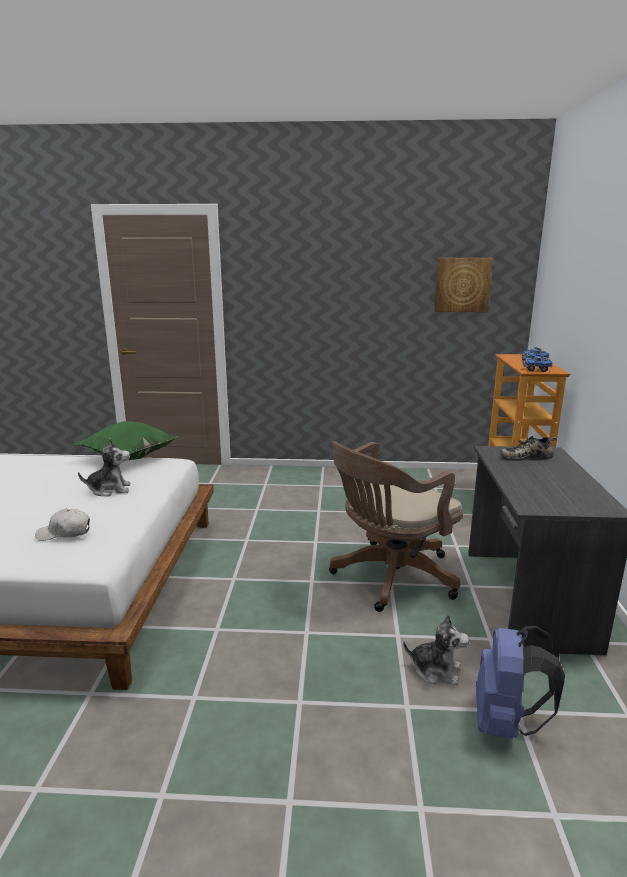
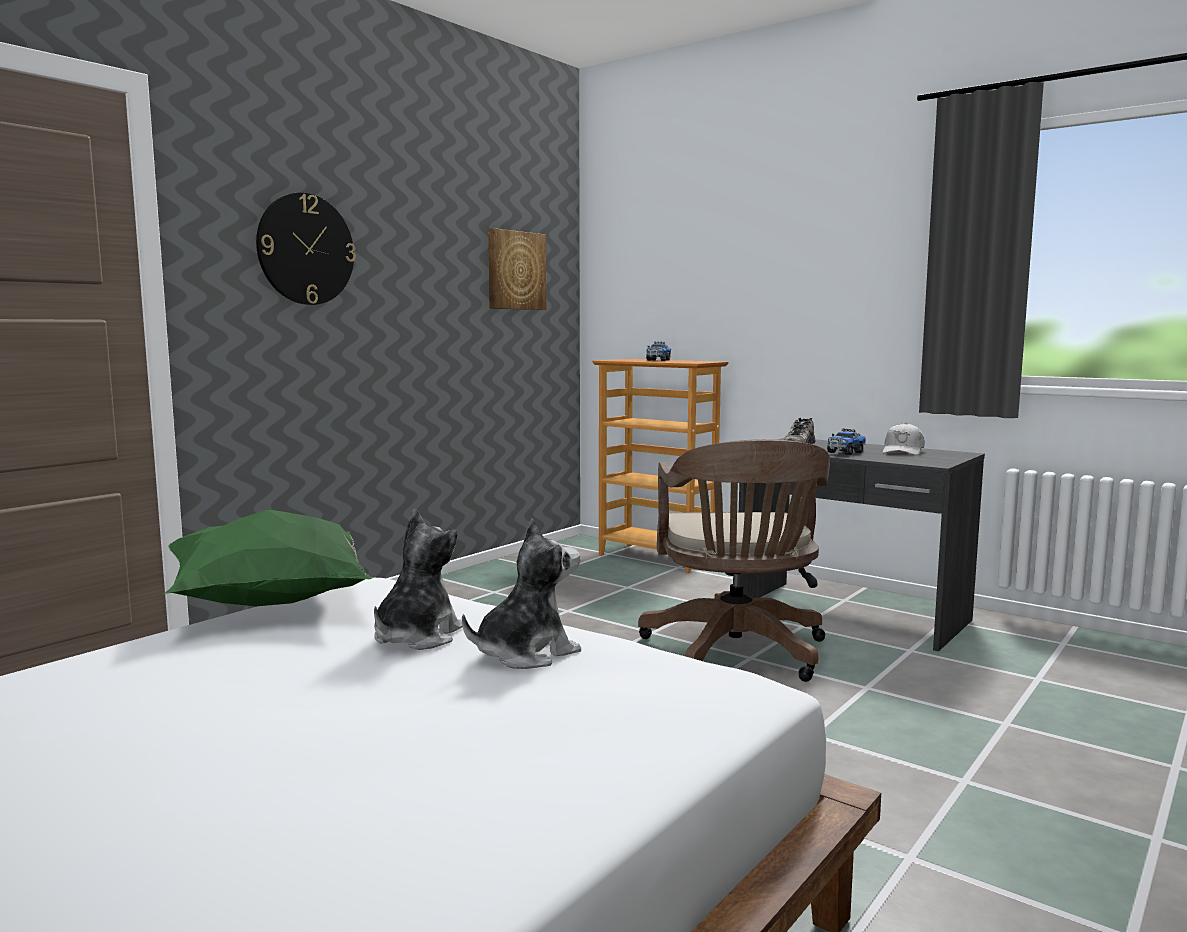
camera: 55 degrees left, 10 degrees down
white cap [35,508,90,541] -> white cap moved to [883,423,925,455]
plush toy [403,614,470,685] -> plush toy moved to [462,519,581,669]
blue backpack [476,626,565,739] -> none
toy truck [522,354,553,372] -> toy truck moved to [827,428,866,455]
none -> wall clock [256,193,356,305]

